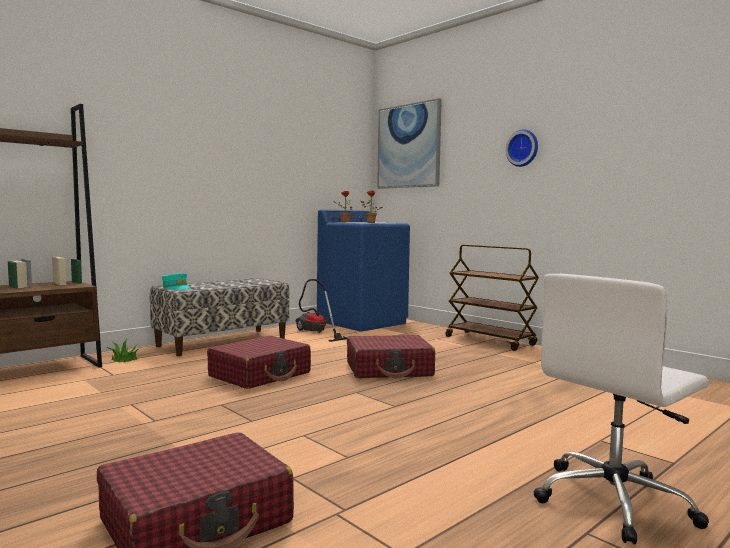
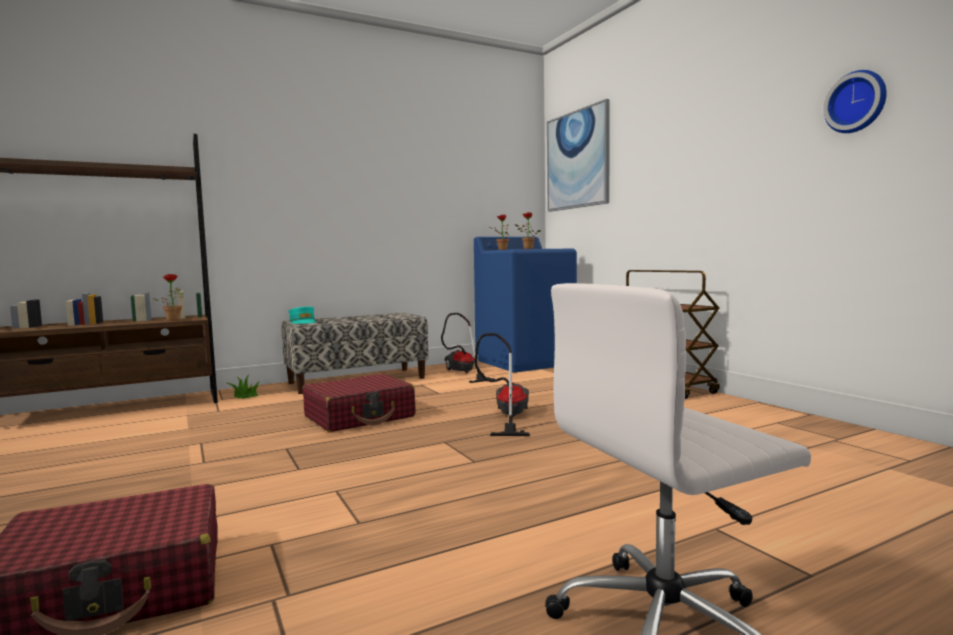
camera: 15 degrees right, 0 degrees up
red suitcase [347,335,435,378] -> vacuum cleaner [474,333,530,436]
wall clock [505,129,538,167] -> wall clock moved to [823,70,887,133]
none -> potted plant [153,274,184,321]

